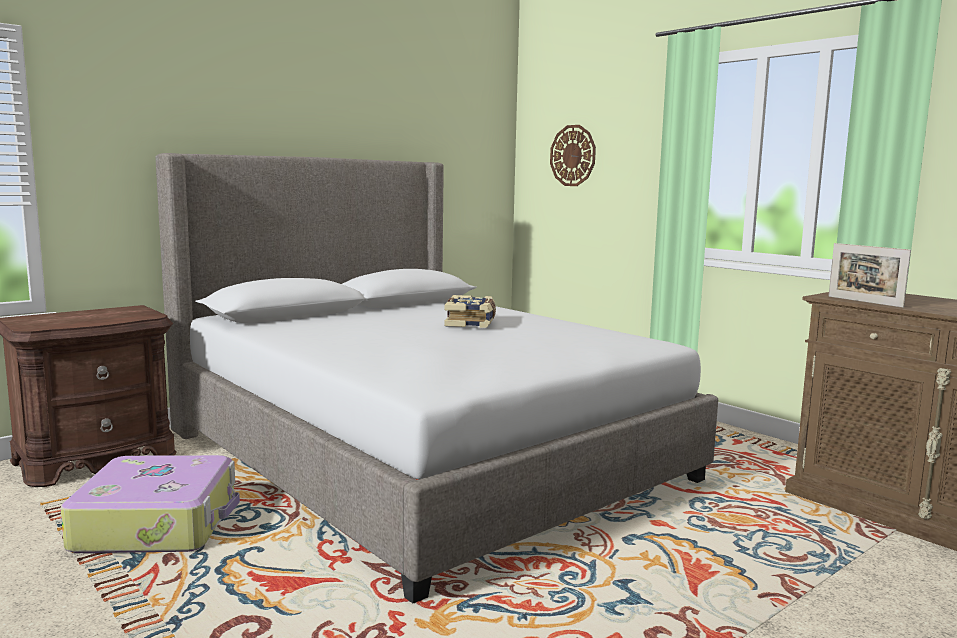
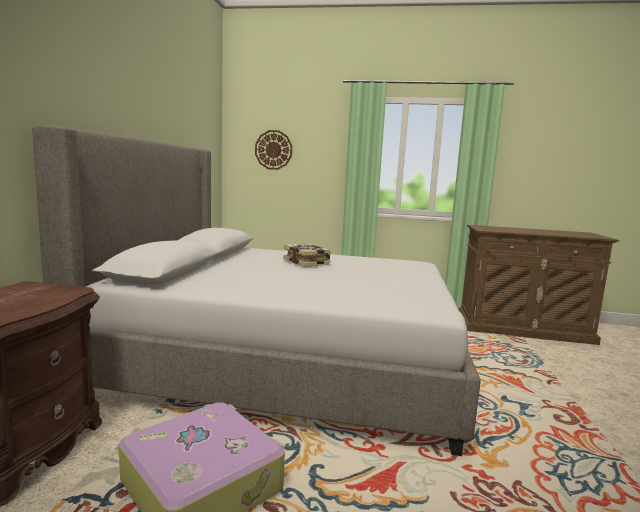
camera: 40 degrees left, 0 degrees up
picture frame [829,243,911,308] -> none

